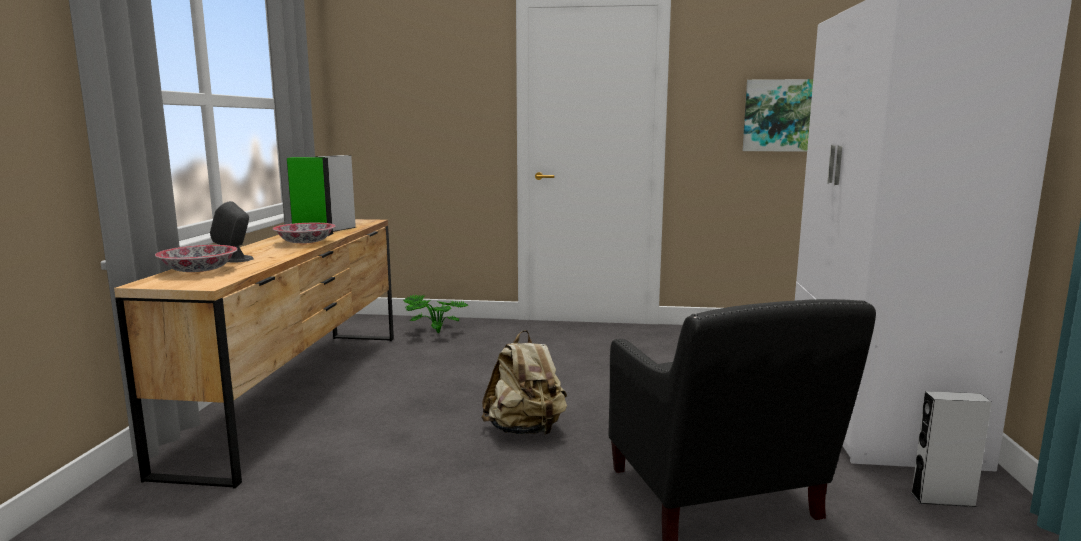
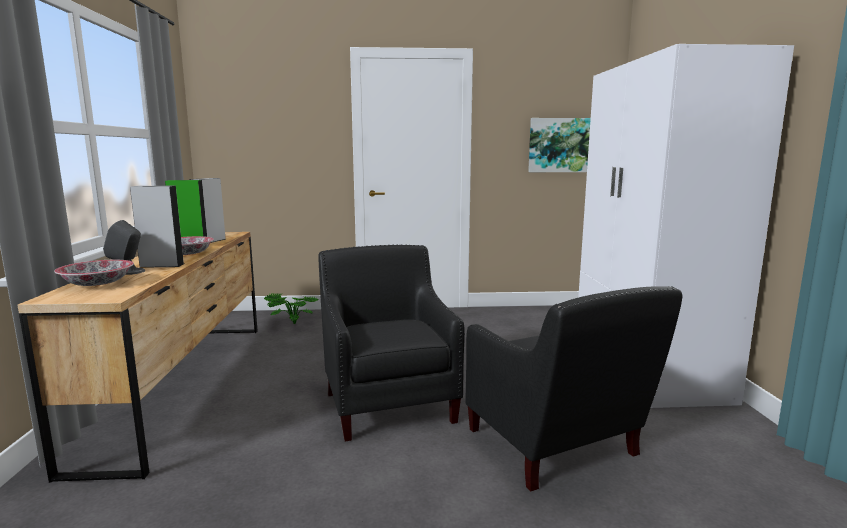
camera: 10 degrees left, 0 degrees up
beige backpack [481,330,567,435] -> black armchair [318,245,465,442]
grey speaker [911,391,992,507] -> grey speaker moved to [130,186,184,268]

